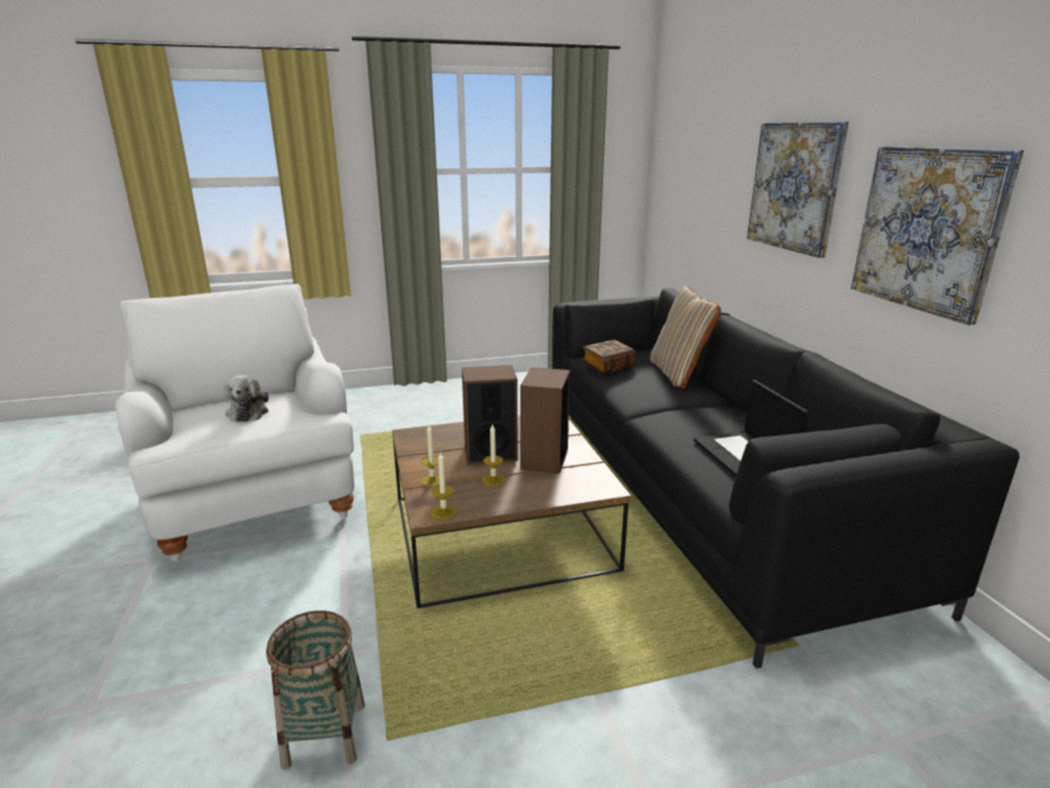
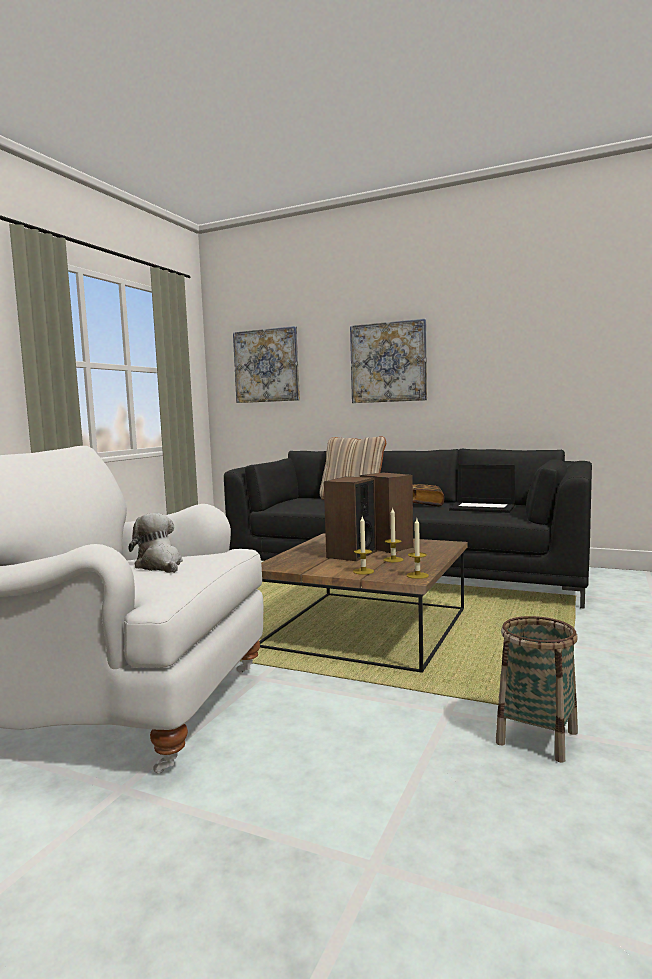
camera: 50 degrees left, 15 degrees down
plush toy [224,375,269,422] -> plush toy turned 150 degrees counterclockwise [129,513,183,573]
book [581,340,637,374] -> book moved to [413,484,445,507]
picture [851,146,1024,325] -> picture moved to [233,326,300,403]

